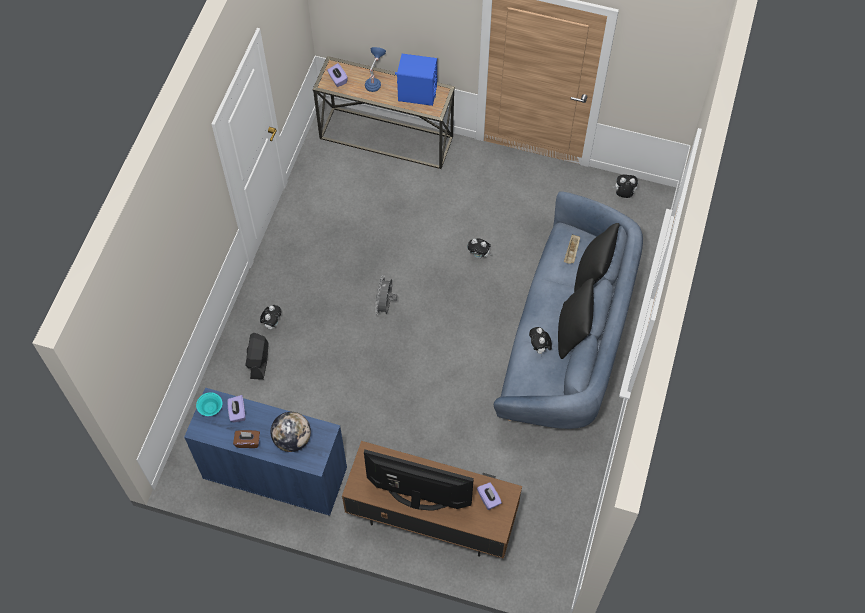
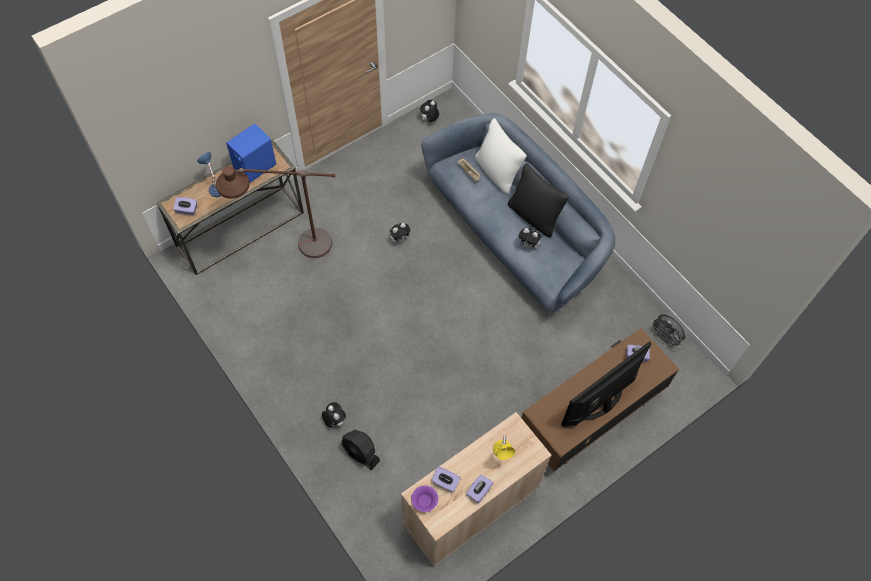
camera: 55 degrees left, 0 degrees up
blue cabinet [184,388,347,516] -> beige cabinet [401,412,552,567]
turquoise bowl [196,392,222,416] -> purple bowl [411,485,438,512]
brown tissue box [233,430,260,448] -> purple tissue box [466,475,494,503]
globe [271,412,311,452] -> yellow table lamp [493,434,515,460]
grey fan [375,275,397,316] -> grey fan moved to [650,314,685,349]
black pillow [574,223,620,292] -> white pillow [475,118,527,194]
none -> brown floor lamp [216,166,335,258]

